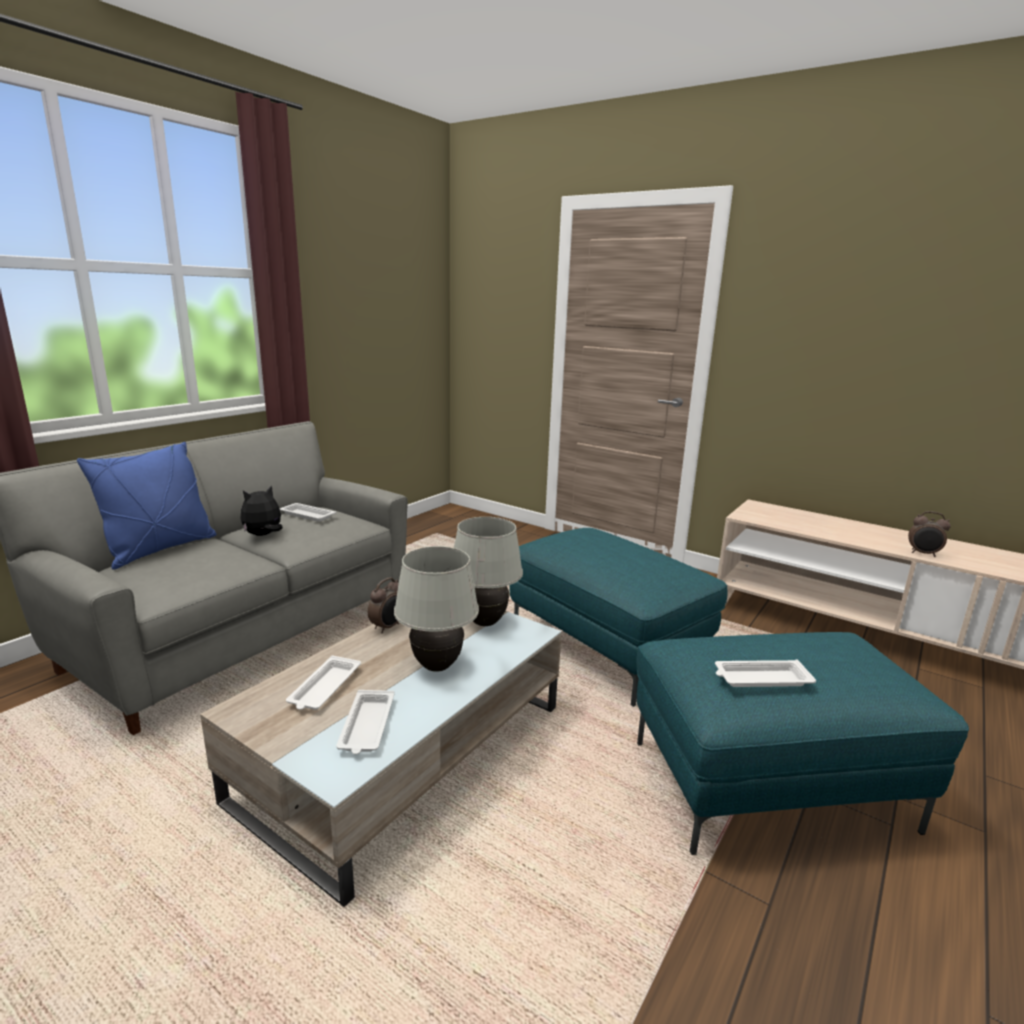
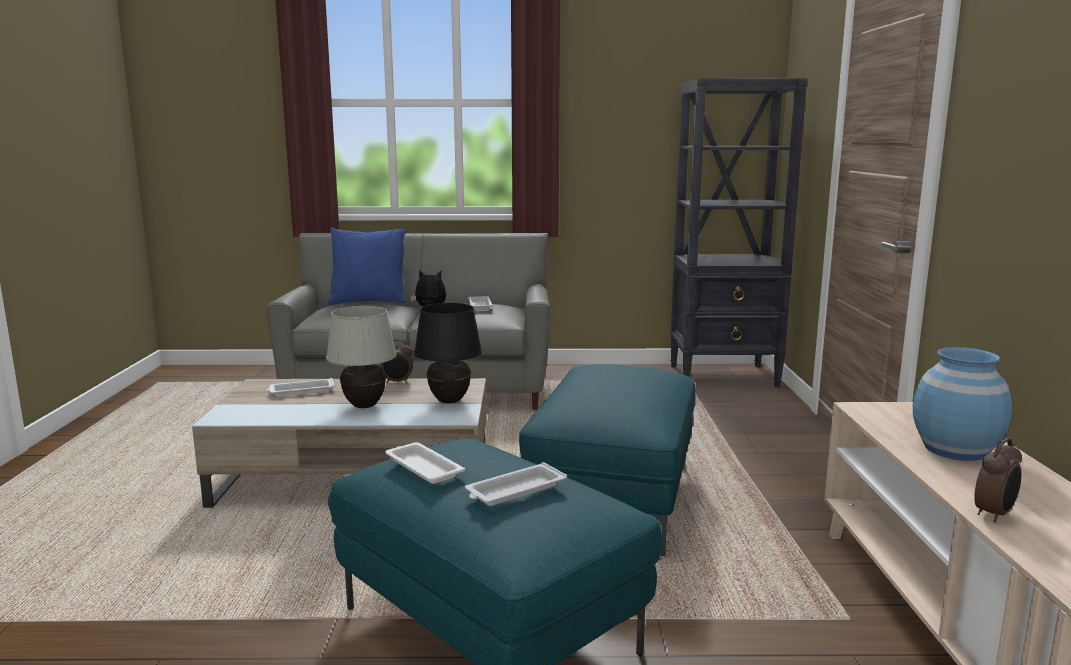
camera: 55 degrees right, 5 degrees down
white tray [336,690,394,755] -> white tray moved to [465,462,567,506]
white table lamp [454,517,523,626] -> black table lamp [414,303,482,403]
alarm clock [908,511,951,557] -> alarm clock turned 120 degrees counterclockwise [974,438,1022,522]
none -> black bookcase [670,78,807,387]
none -> blue vase [913,347,1012,461]

